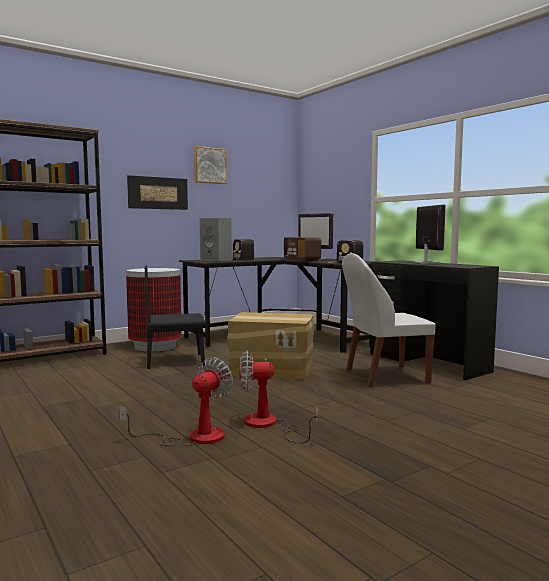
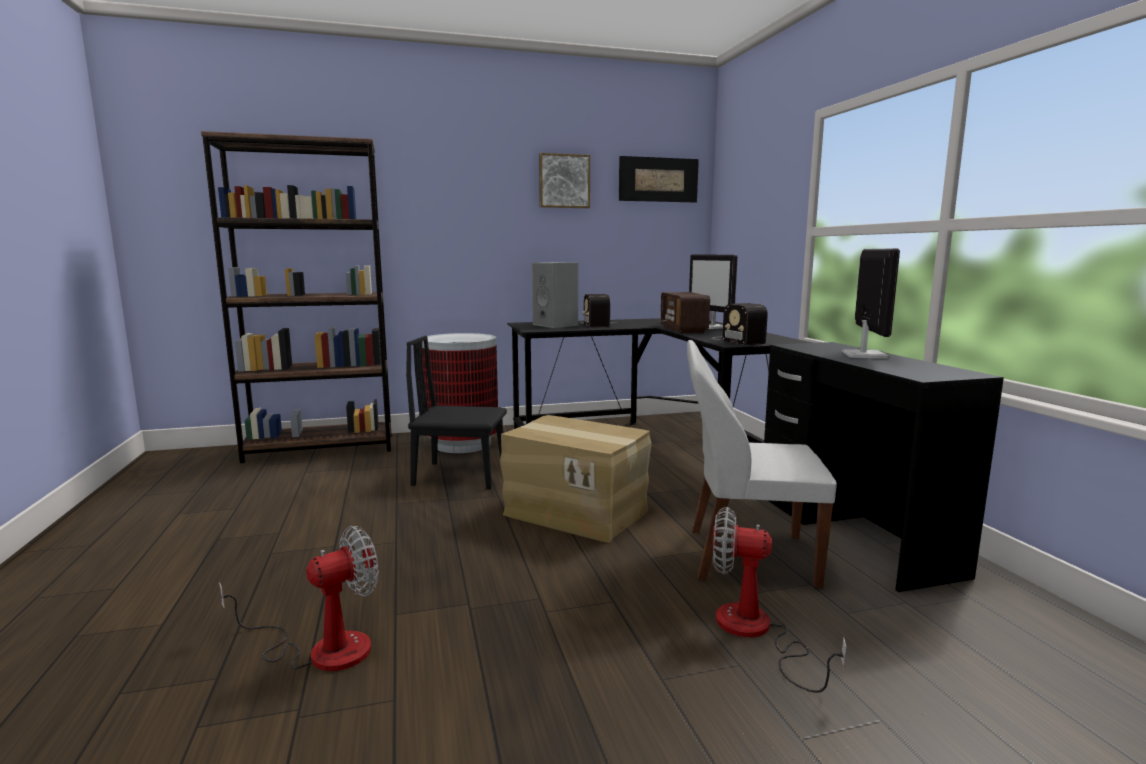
camera: 20 degrees right, 5 degrees up
picture [127,175,188,210] -> picture moved to [619,156,699,202]
fan [239,351,318,443] -> fan moved to [712,507,846,693]

